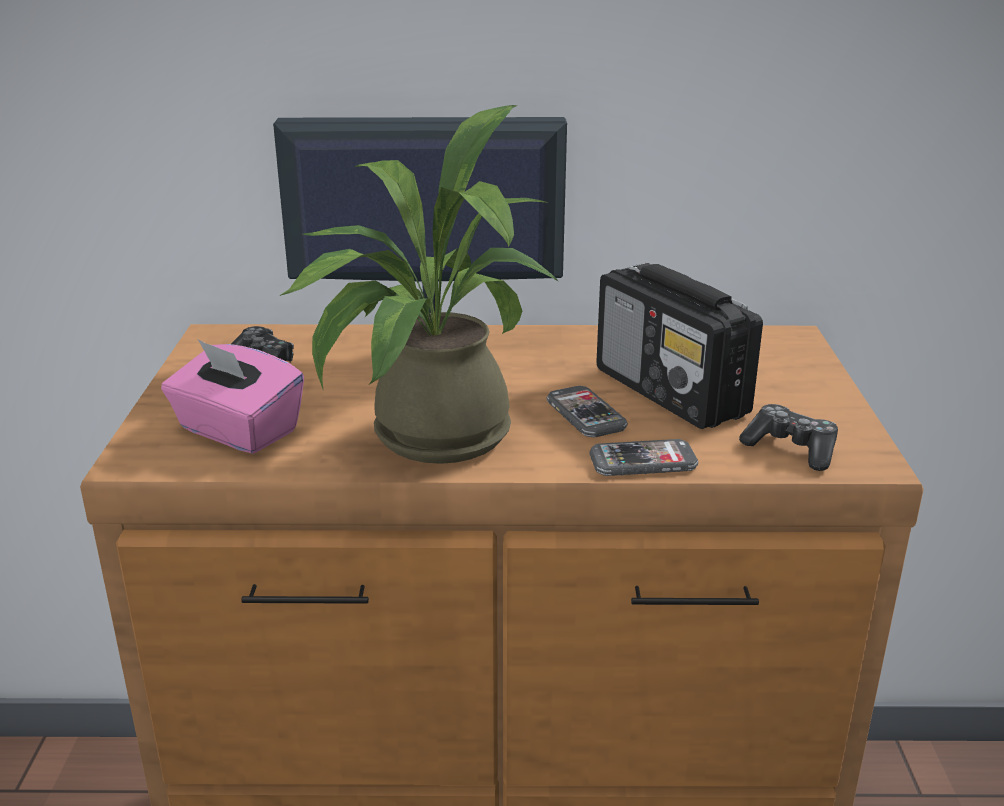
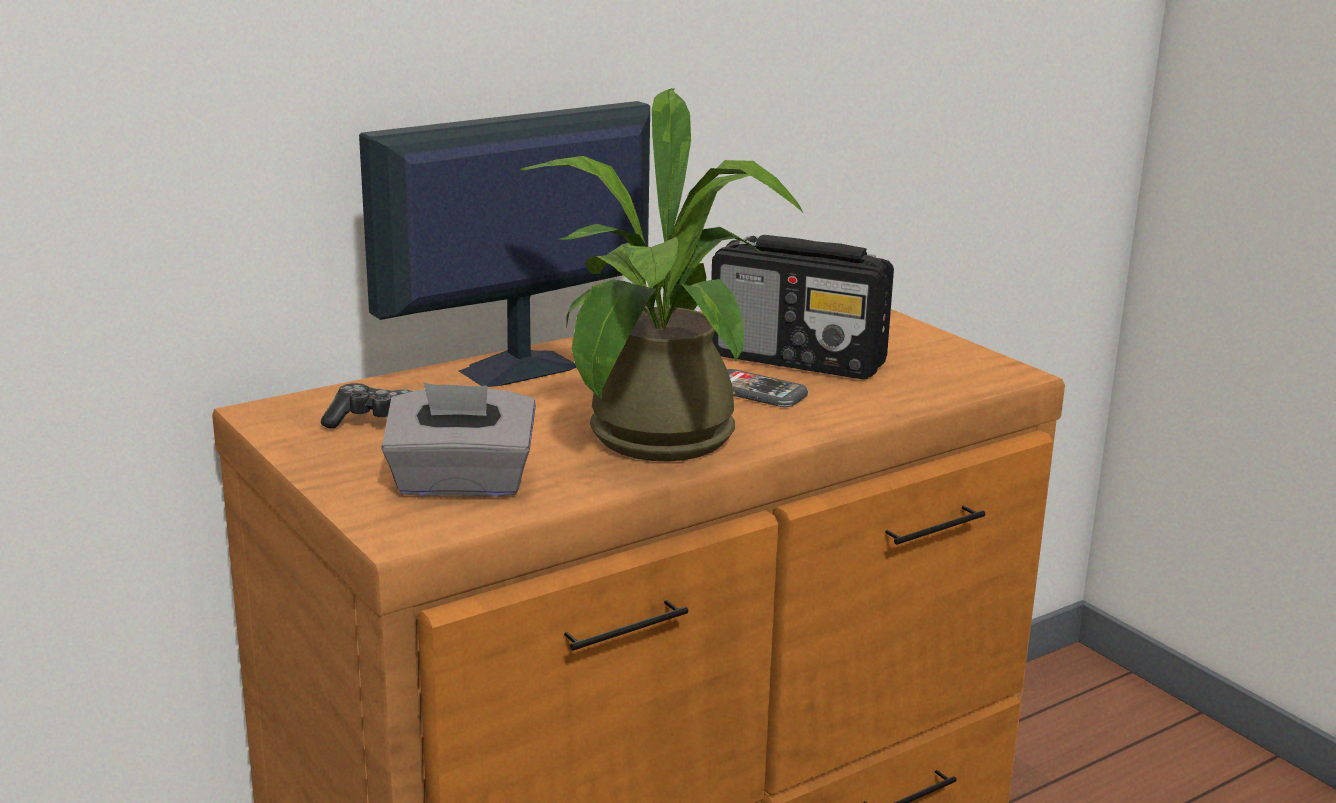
camera: 35 degrees left, 5 degrees down
pink tissue box [161,339,304,454] -> grey tissue box [381,383,536,497]
phone [589,439,698,476] -> none
game controller [739,404,838,471] -> none

